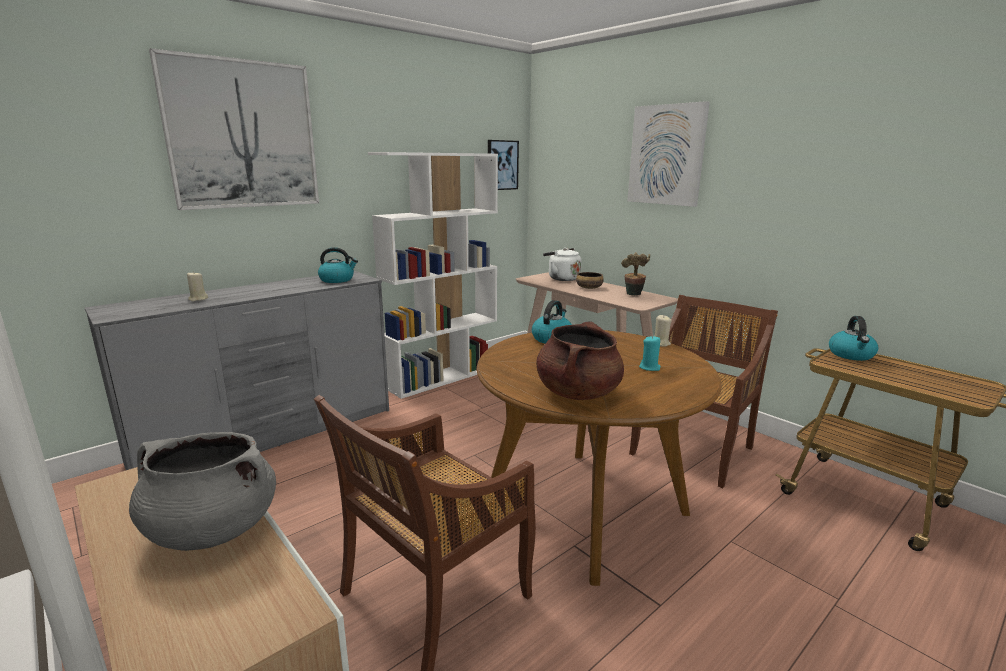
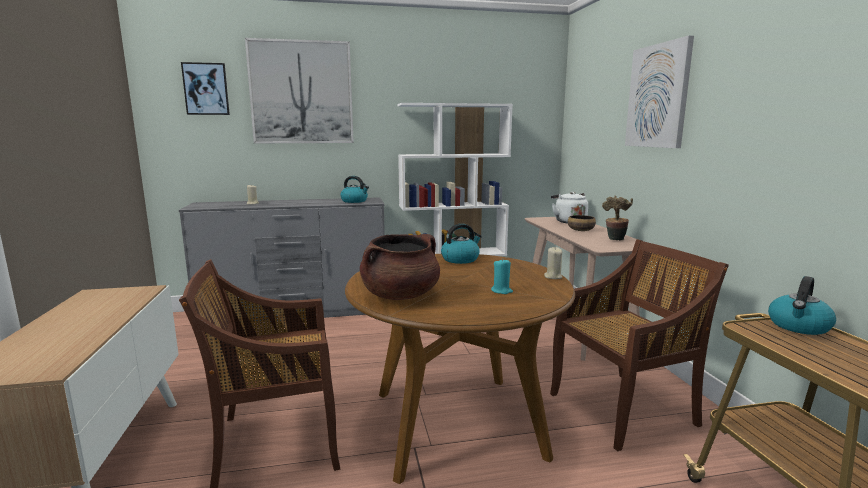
camera: 30 degrees right, 5 degrees down
grey cooking pot [129,432,276,551] -> none
picture [488,140,519,190] -> picture moved to [181,62,230,115]

